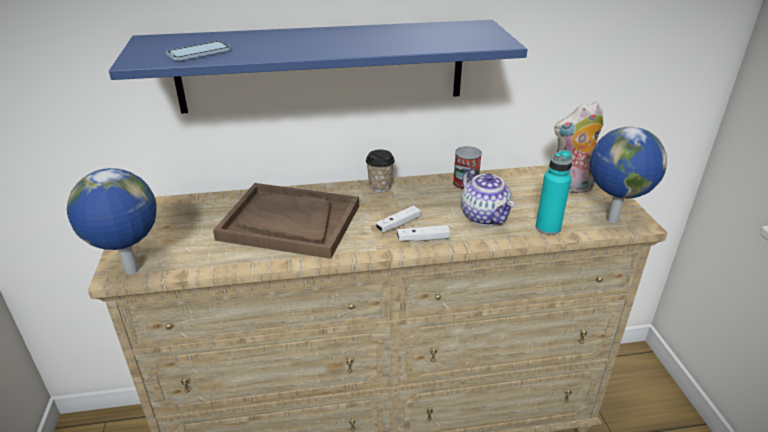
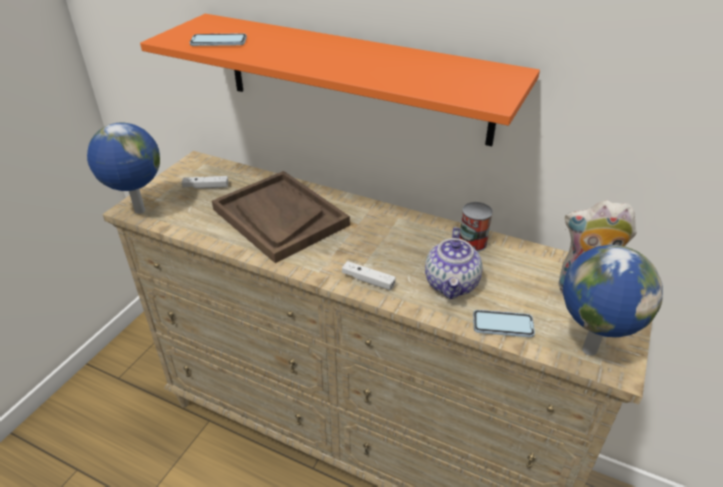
camera: 35 degrees right, 5 degrees up
blue shelf [109,20,527,114] -> orange shelf [140,14,540,146]
cup [366,150,395,192] -> none
white game controller [376,206,421,232] -> white game controller moved to [182,176,228,189]
turquoise bottle [535,150,572,235] -> phone [473,310,535,338]

